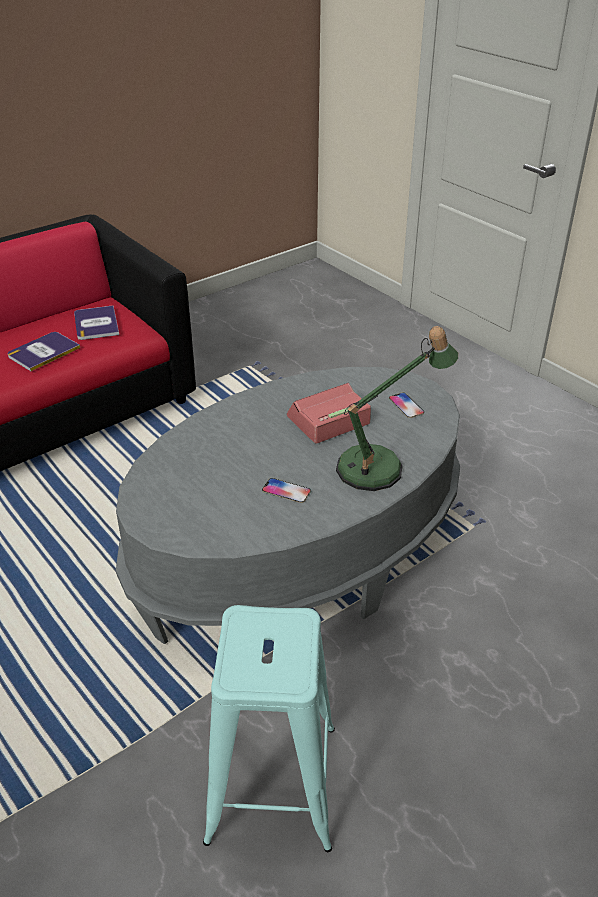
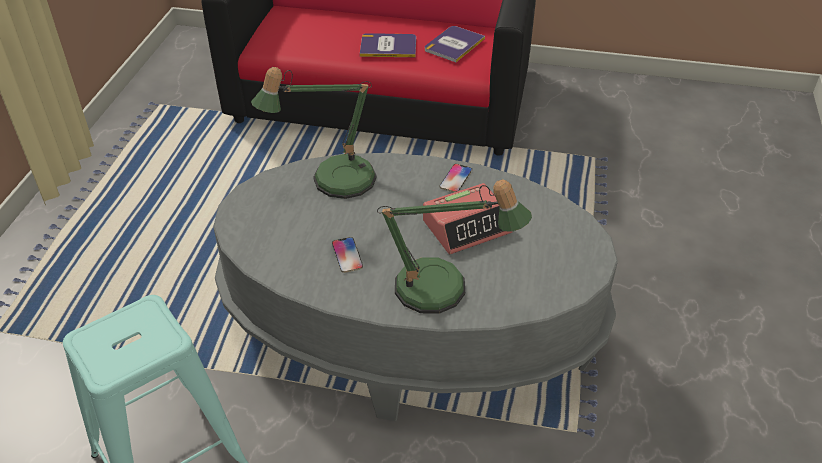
camera: 50 degrees right, 5 degrees up
alarm clock [287,383,371,444] -> alarm clock turned 135 degrees clockwise [423,183,513,254]
phone [389,393,424,418] -> phone moved to [439,164,472,192]
none -> table lamp [251,67,377,199]

